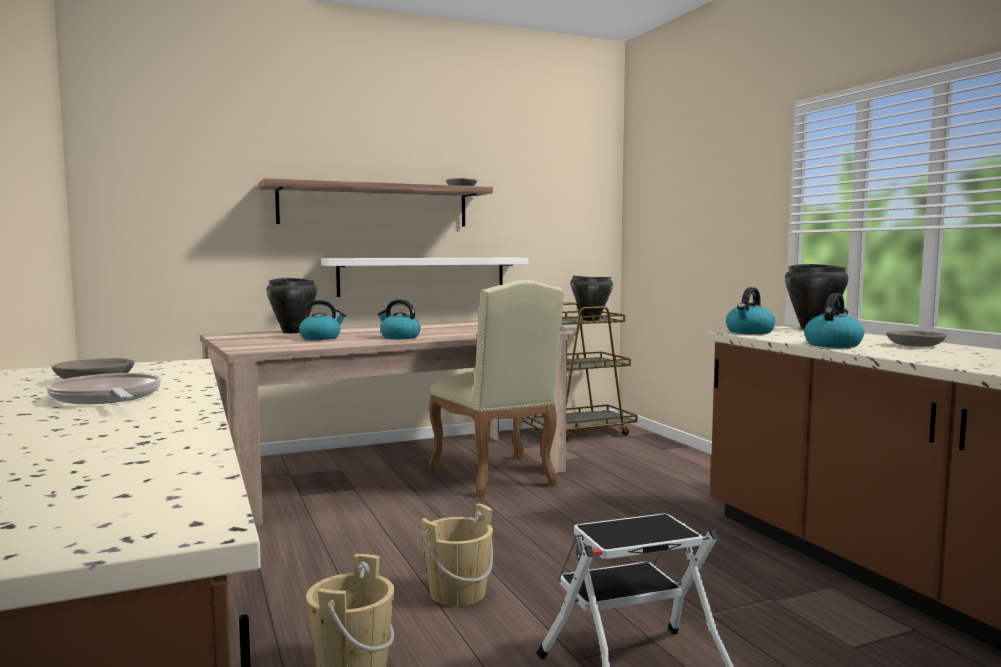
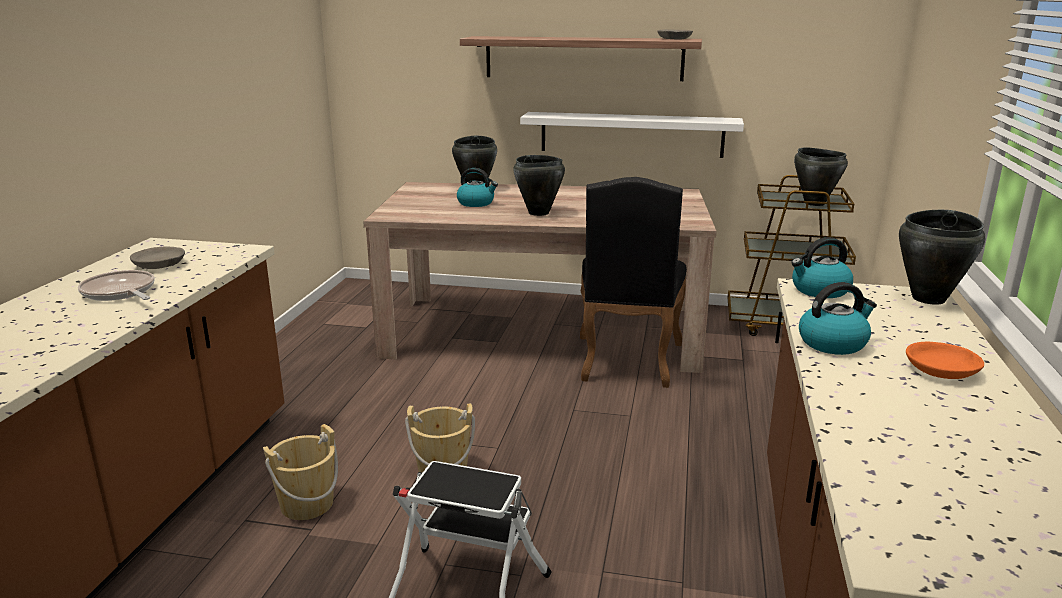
camera: 35 degrees right, 15 degrees up
frying pan [47,373,162,404] -> frying pan turned 45 degrees counterclockwise [78,270,155,301]
kettle [378,299,421,339] -> black cooking pot [513,155,565,216]
beige chair [429,280,564,498] -> black chair [580,177,687,388]
grey bowl [886,330,947,347] -> orange bowl [906,342,984,379]

